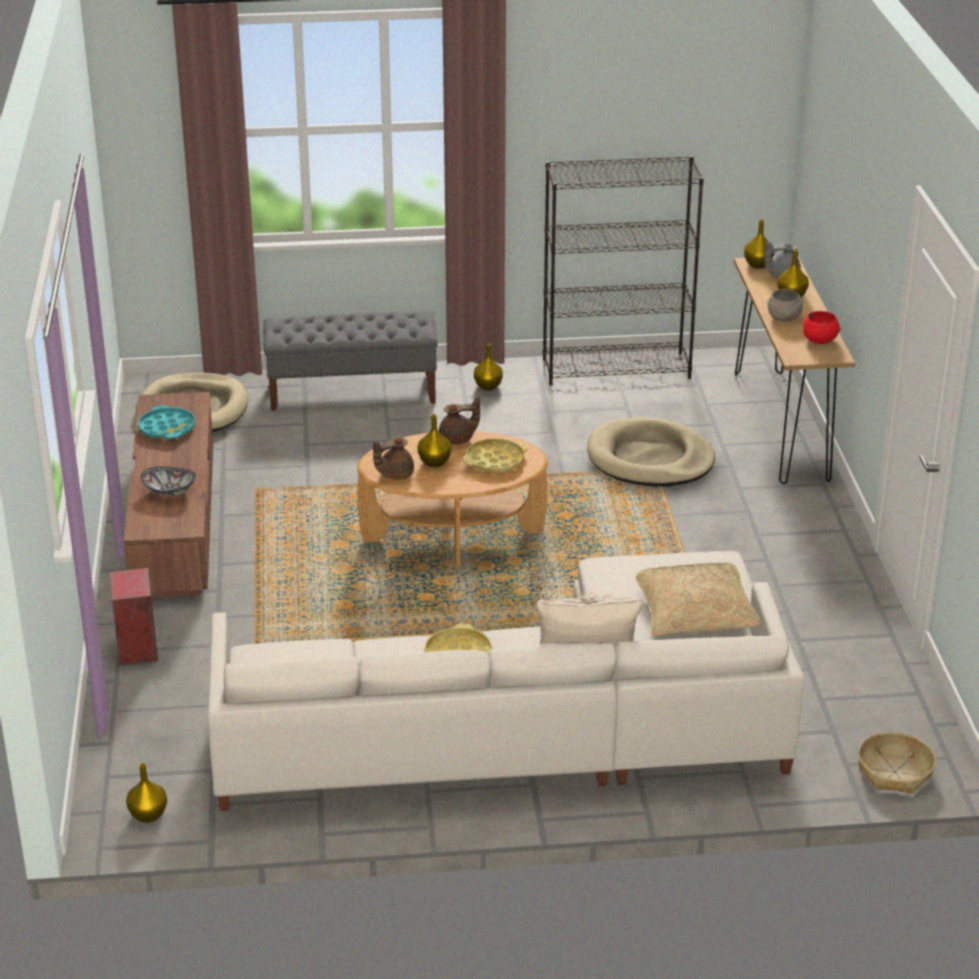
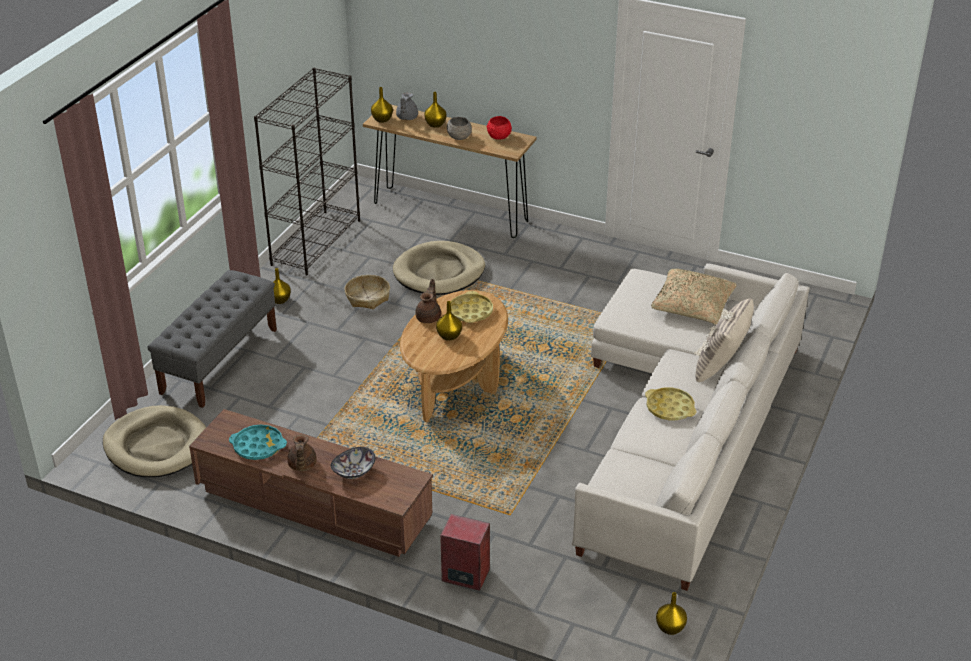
camera: 60 degrees left, 5 degrees up
brown teapot [373,437,414,480] -> brown teapot moved to [287,435,317,471]
basket [858,732,936,794] -> basket moved to [345,275,390,309]

